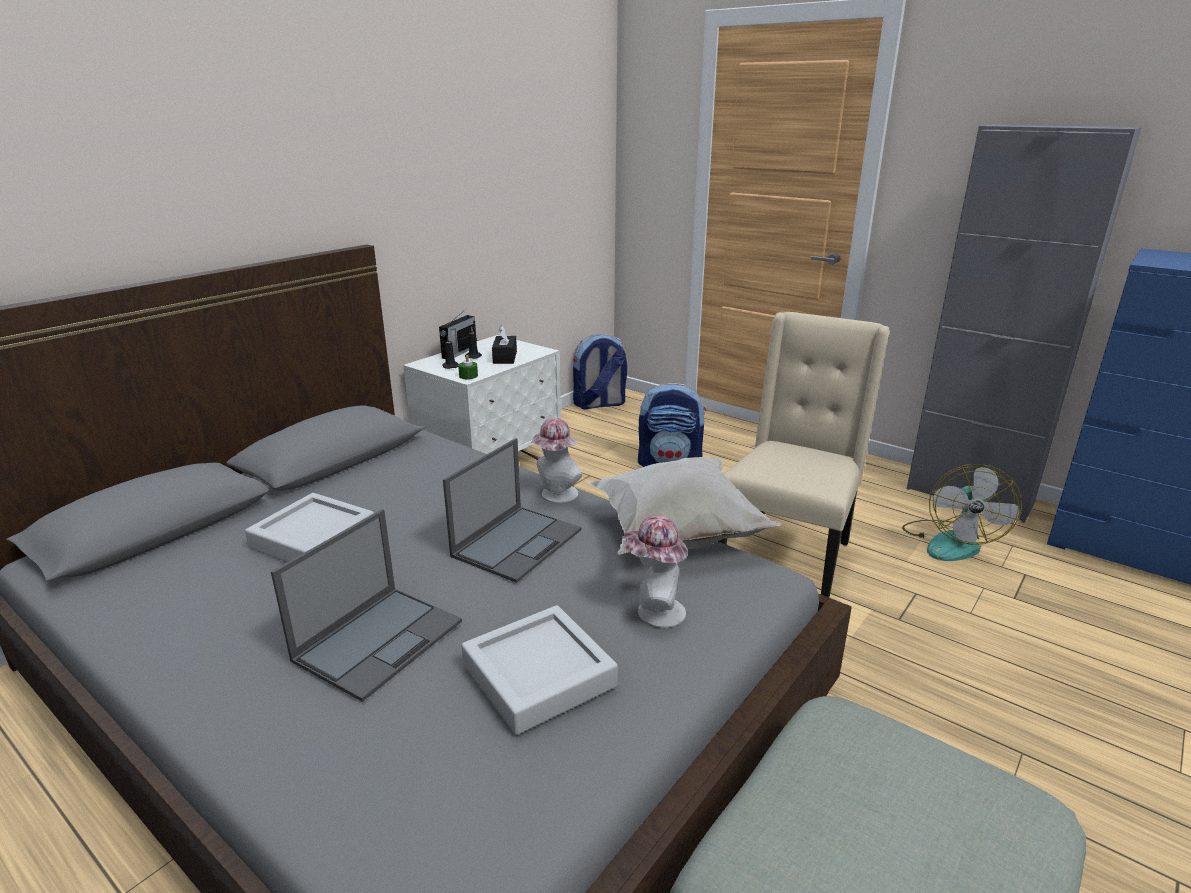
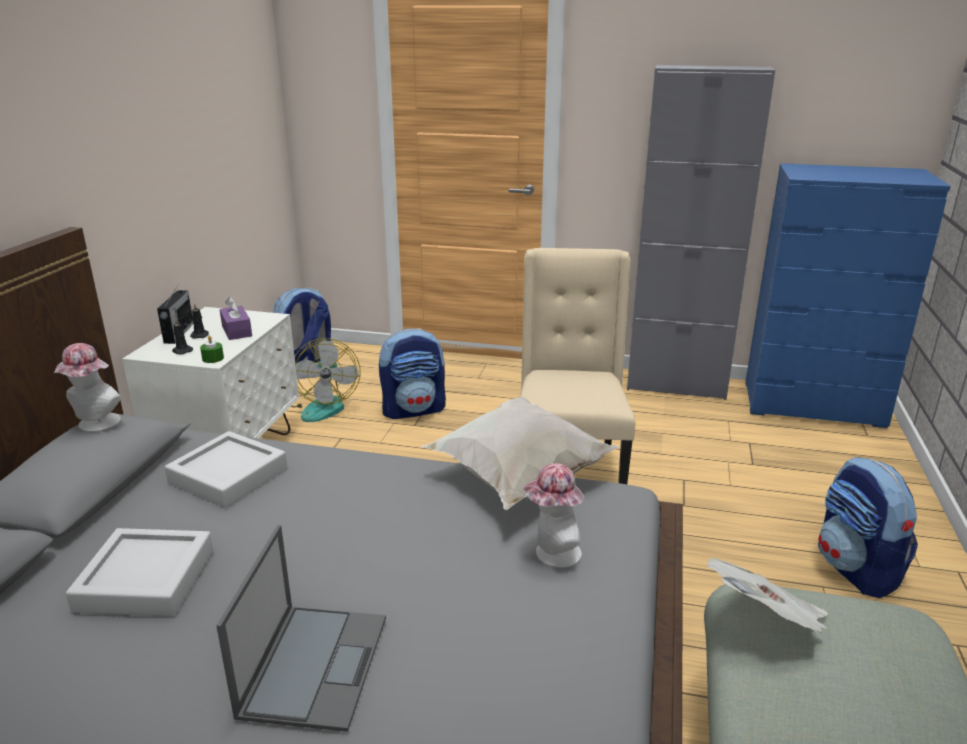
camera: 25 degrees left, 0 degrees up
laptop [443,438,581,583] -> none
grey tray [461,605,618,735] -> grey tray moved to [165,431,287,508]
black tissue box [492,325,517,364] -> purple tissue box [219,297,252,340]
hat [531,418,582,503] -> hat moved to [54,343,121,432]
fan [902,464,1022,561] -> fan moved to [290,338,360,422]
none -> newspaper [707,558,828,633]
none -> backpack [818,457,918,598]

